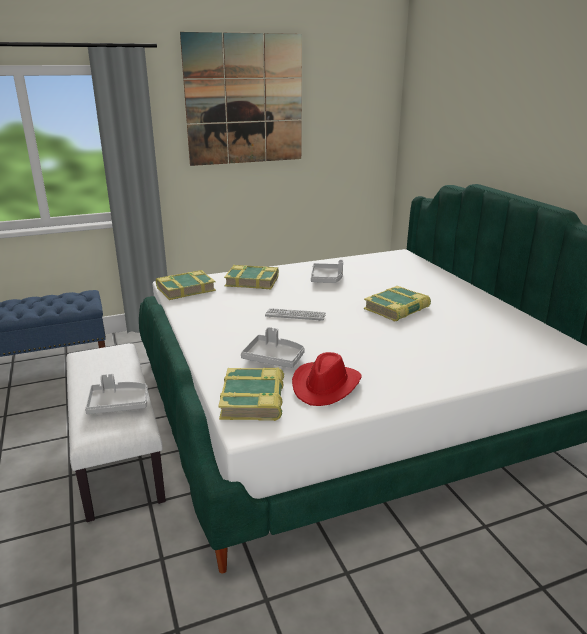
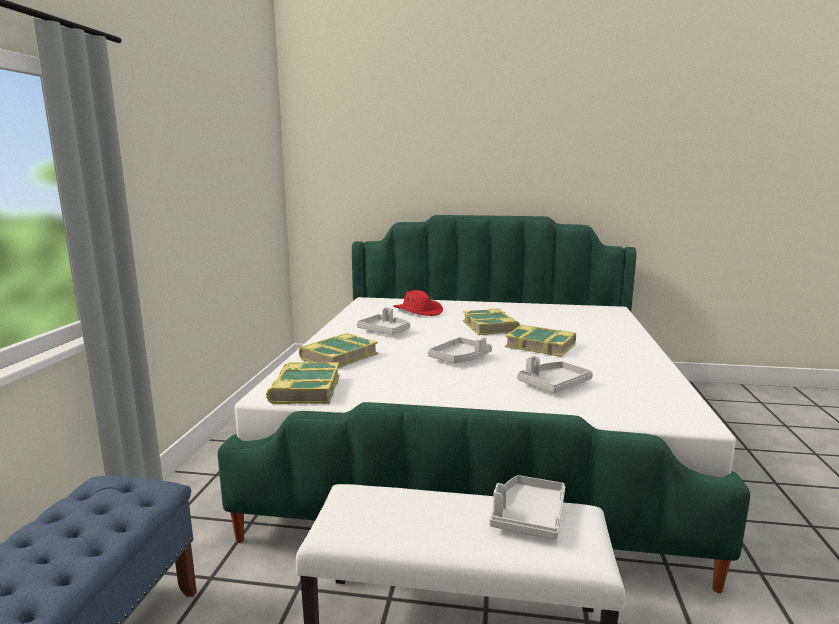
camera: 60 degrees left, 10 degrees down
picture [180,32,302,166] -> none
book [218,367,284,421] -> book moved to [505,325,576,357]
keyboard [265,308,326,321] -> grey tray [428,337,492,363]
red hat [292,352,362,406] -> red hat moved to [393,290,443,316]

